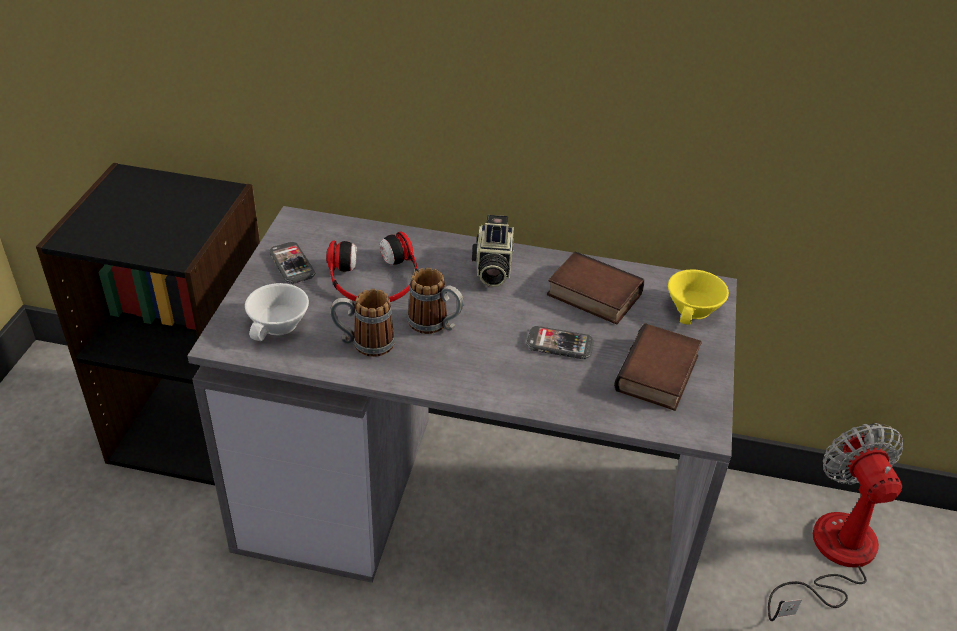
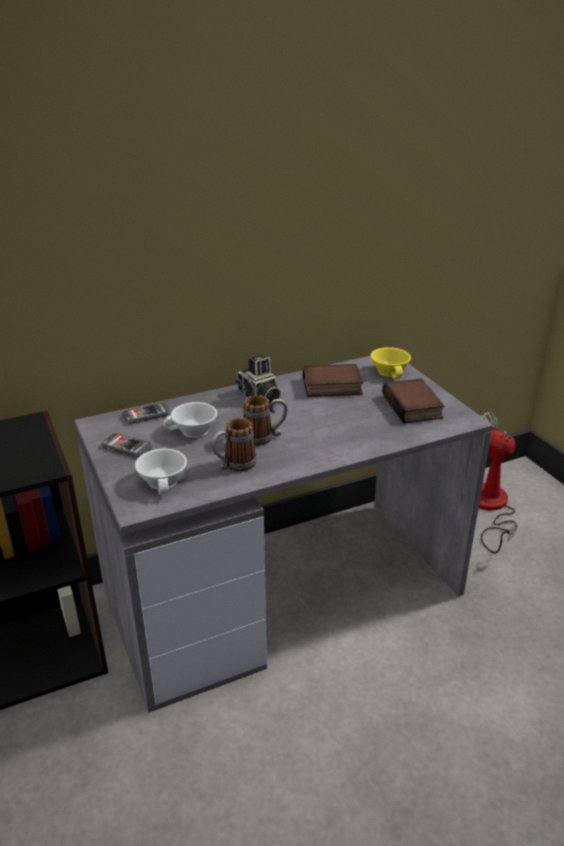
camera: 35 degrees left, 10 degrees down
headphones [327,231,418,302] -> white cup [163,402,217,438]
phone [526,326,594,360] -> phone moved to [122,402,171,424]

